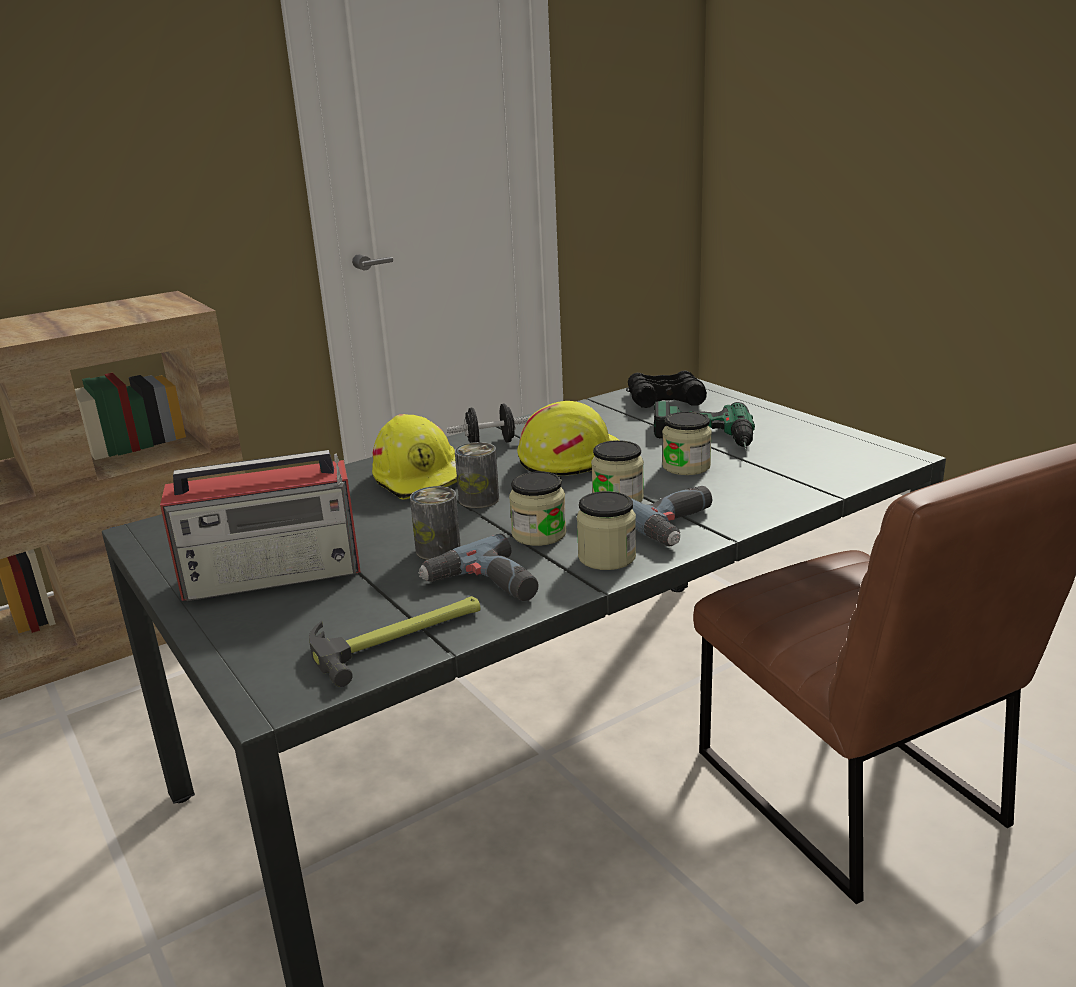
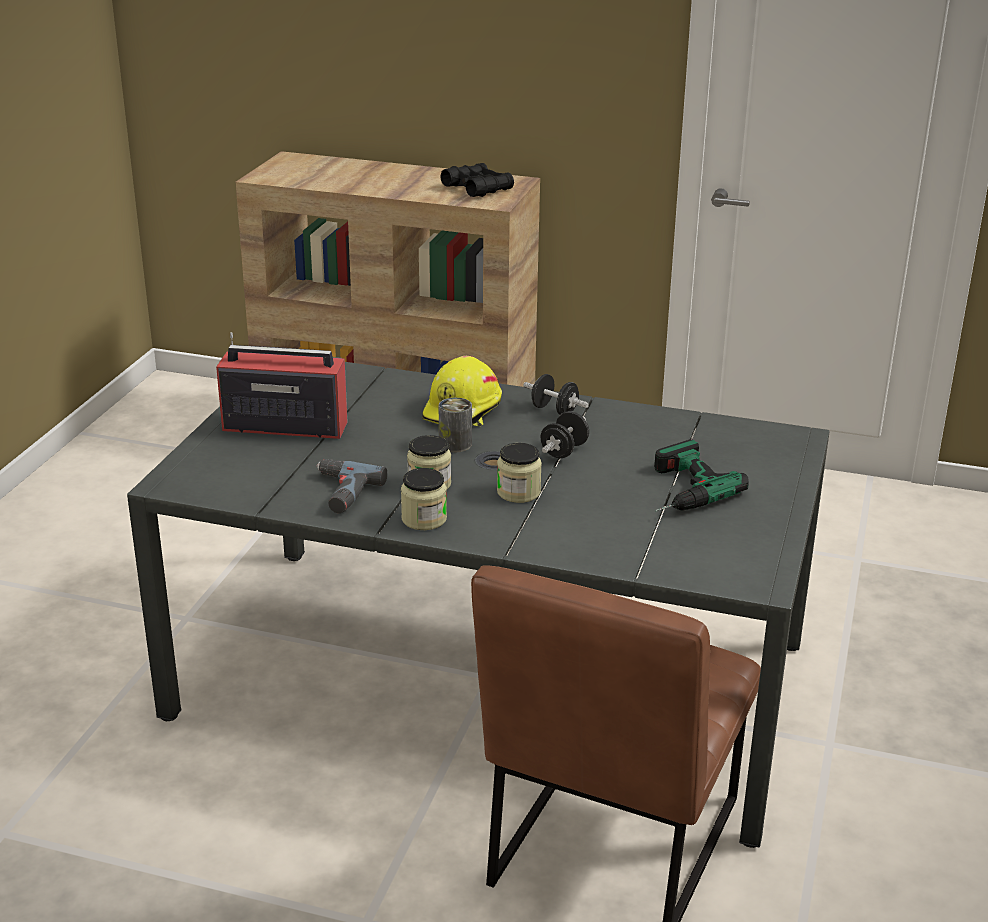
camera: 50 degrees right, 5 degrees up
radio [160,450,361,601] -> radio turned 150 degrees clockwise [216,332,347,439]
hammer [309,596,481,687] -> none
can [410,486,461,560] -> none
yellow hard hat [517,401,619,476] -> black dumbbell [541,411,589,458]
black binoculars [626,371,707,408] -> black binoculars moved to [441,163,514,197]
power drill [631,486,712,547] -> none
jar [662,412,712,475] -> none

